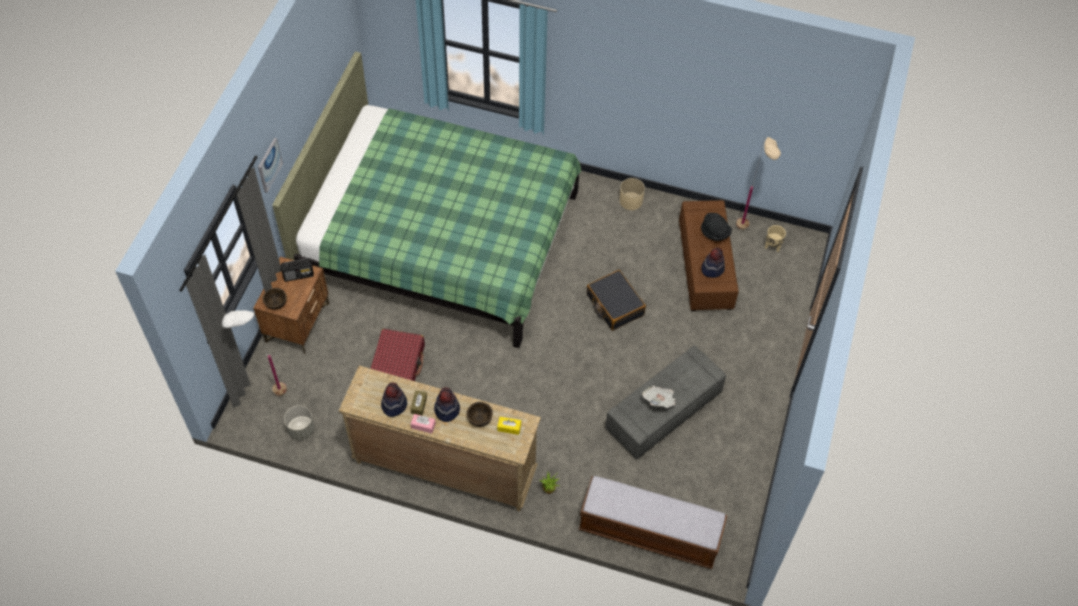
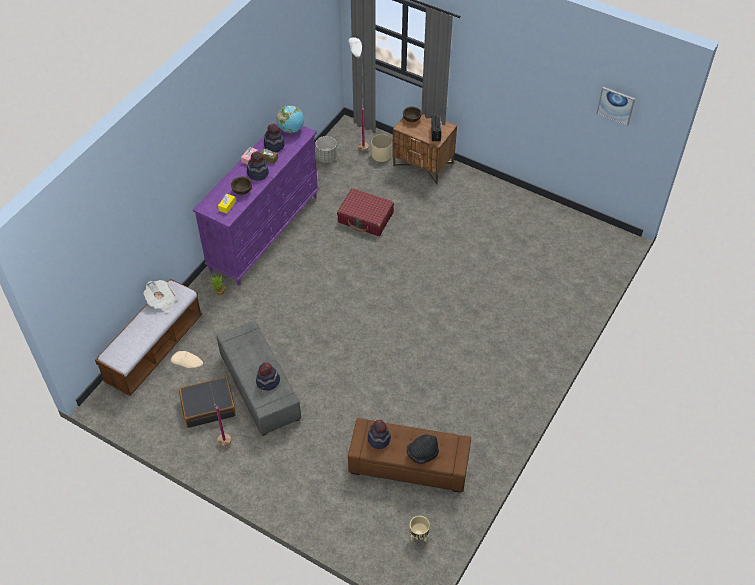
camera: 105 degrees right, 5 degrees down
picture [258,138,283,193] -> picture moved to [596,87,635,126]
green bed [272,51,581,348] -> none
beige dresser [339,366,541,511] -> purple dresser [193,122,319,285]
black suitcase [587,270,646,331] -> black suitcase moved to [179,377,236,428]
beige planter [620,178,645,210] -> beige planter moved to [371,134,392,162]
newspaper [642,386,676,408] -> newspaper moved to [143,280,177,313]
beige floor lamp [736,137,781,230] -> beige floor lamp moved to [171,351,231,447]
none -> hat [256,362,280,391]
none -> globe [277,106,304,133]

